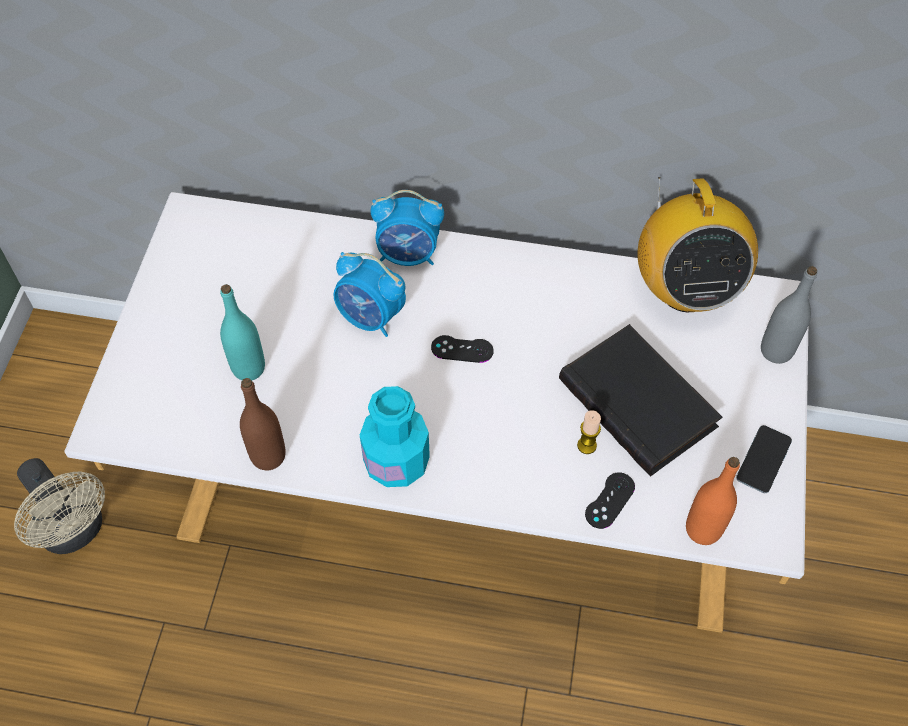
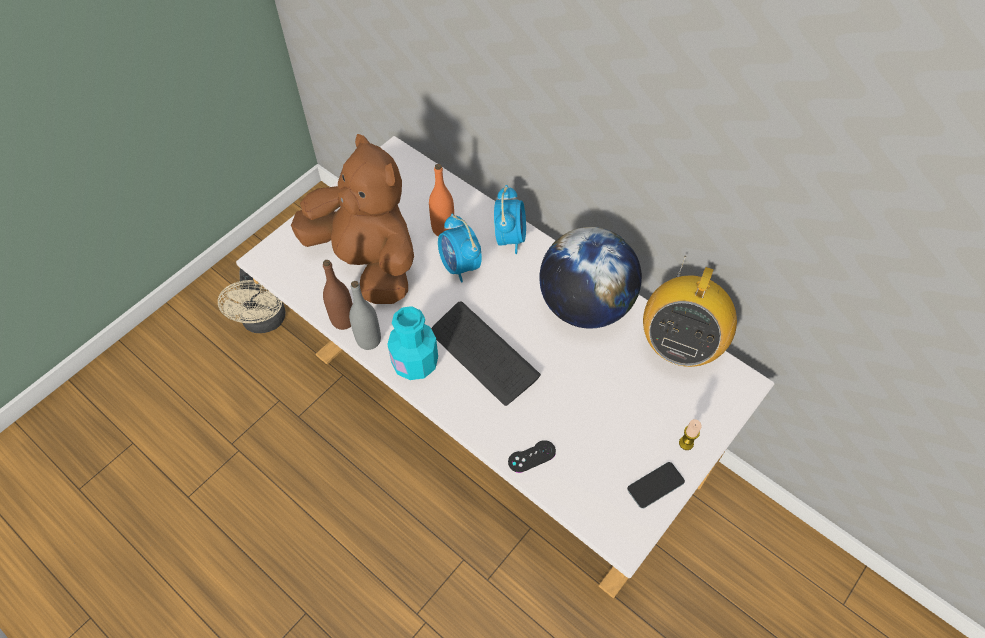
camera: 30 degrees right, 0 degrees up
turquoise bottle [220,284,265,380] -> brown plush toy [291,134,414,304]
alarm clock [370,190,444,266] -> alarm clock turned 120 degrees counterclockwise [494,185,526,254]
black game controller [431,335,494,363] -> none
black book [559,324,722,476] -> none
candle [577,410,601,454] -> candle moved to [679,419,702,450]
orange bottle [686,457,740,545] -> orange bottle moved to [429,164,454,236]
grey bottle [761,266,817,364] -> grey bottle moved to [349,281,381,350]
none -> keyboard [431,302,541,406]
none -> globe [539,227,642,329]

